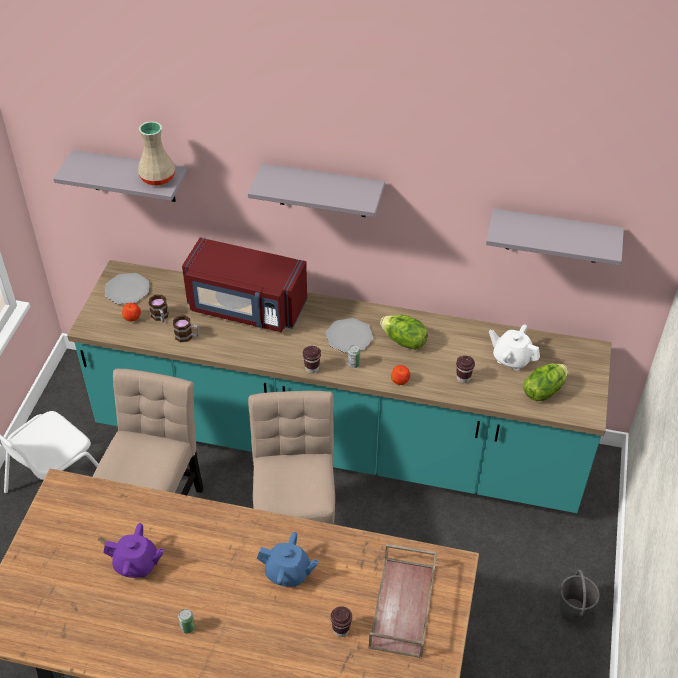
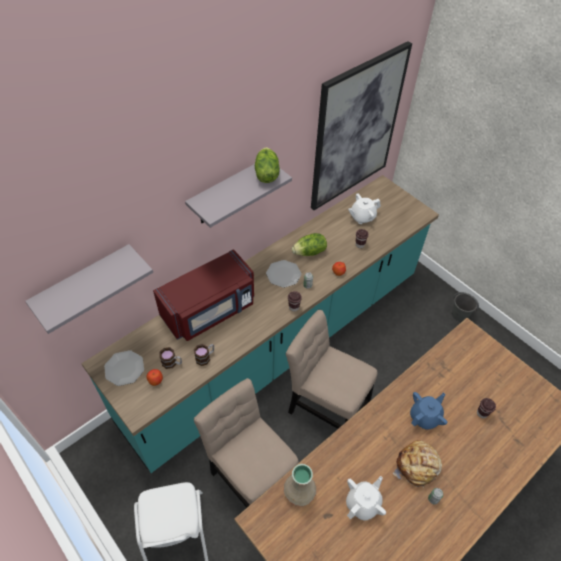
camera: 55 degrees left, 5 degrees up
purple teapot [103,523,164,578] -> white teapot [346,476,386,520]
beige vase [138,121,175,186] -> beige vase moved to [284,464,316,506]
brown tray [368,544,437,659] -> none
grey shelf [486,208,624,266] -> picture [311,41,412,210]
lettuce [523,363,568,401] -> lettuce moved to [255,147,280,183]
none -> bread [393,440,442,488]

